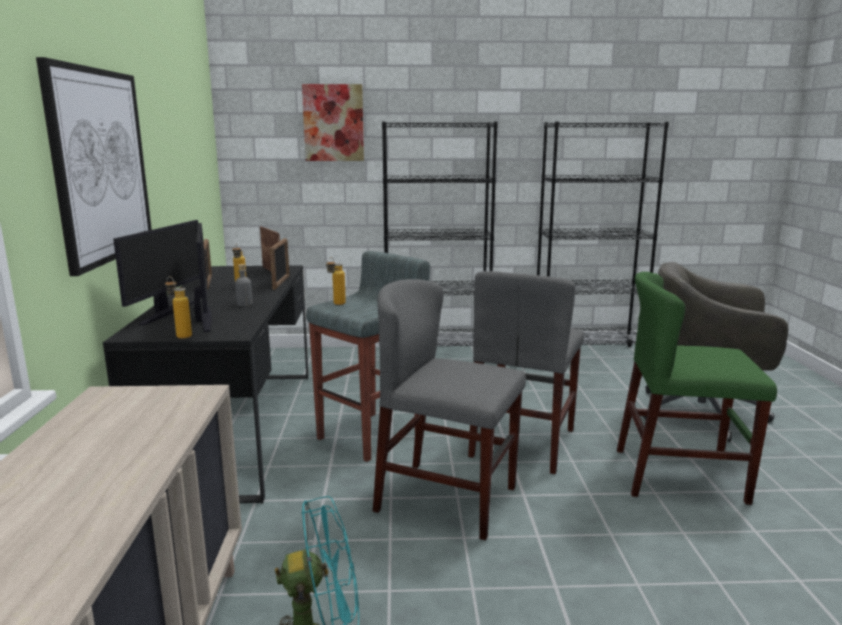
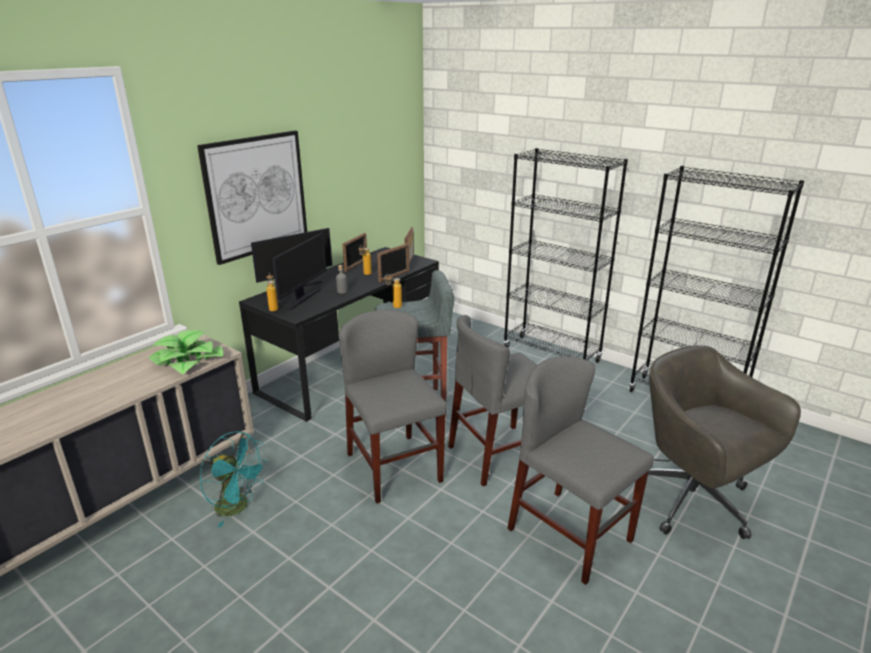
camera: 40 degrees right, 10 degrees up
picture [302,84,364,161] -> none
green chair [617,272,777,505] -> grey chair [507,356,654,585]
none -> potted plant [148,330,223,374]

